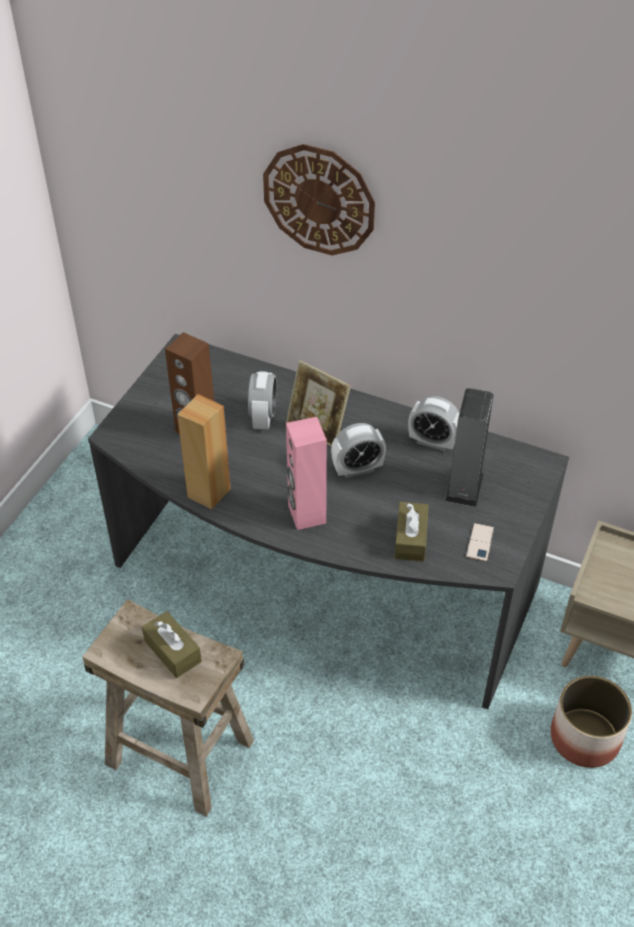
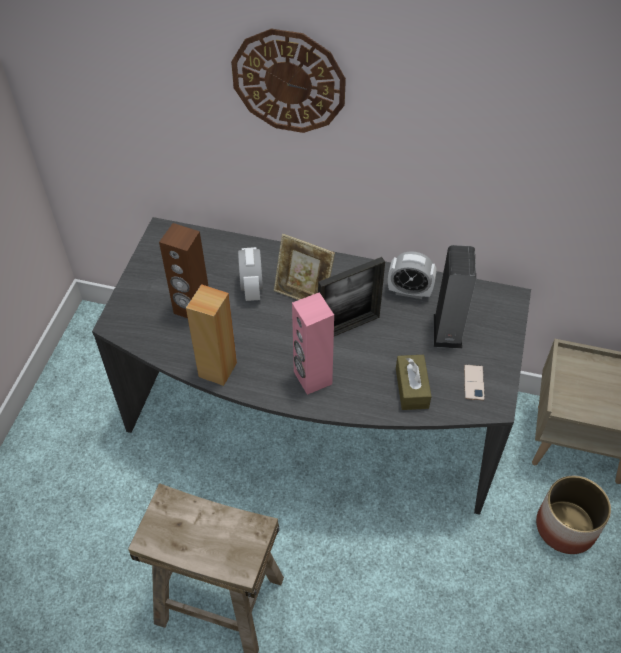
camera: 10 degrees left, 5 degrees up
brown tissue box [142,611,202,678] -> none
alarm clock [331,423,386,478] -> picture frame [318,257,385,336]

